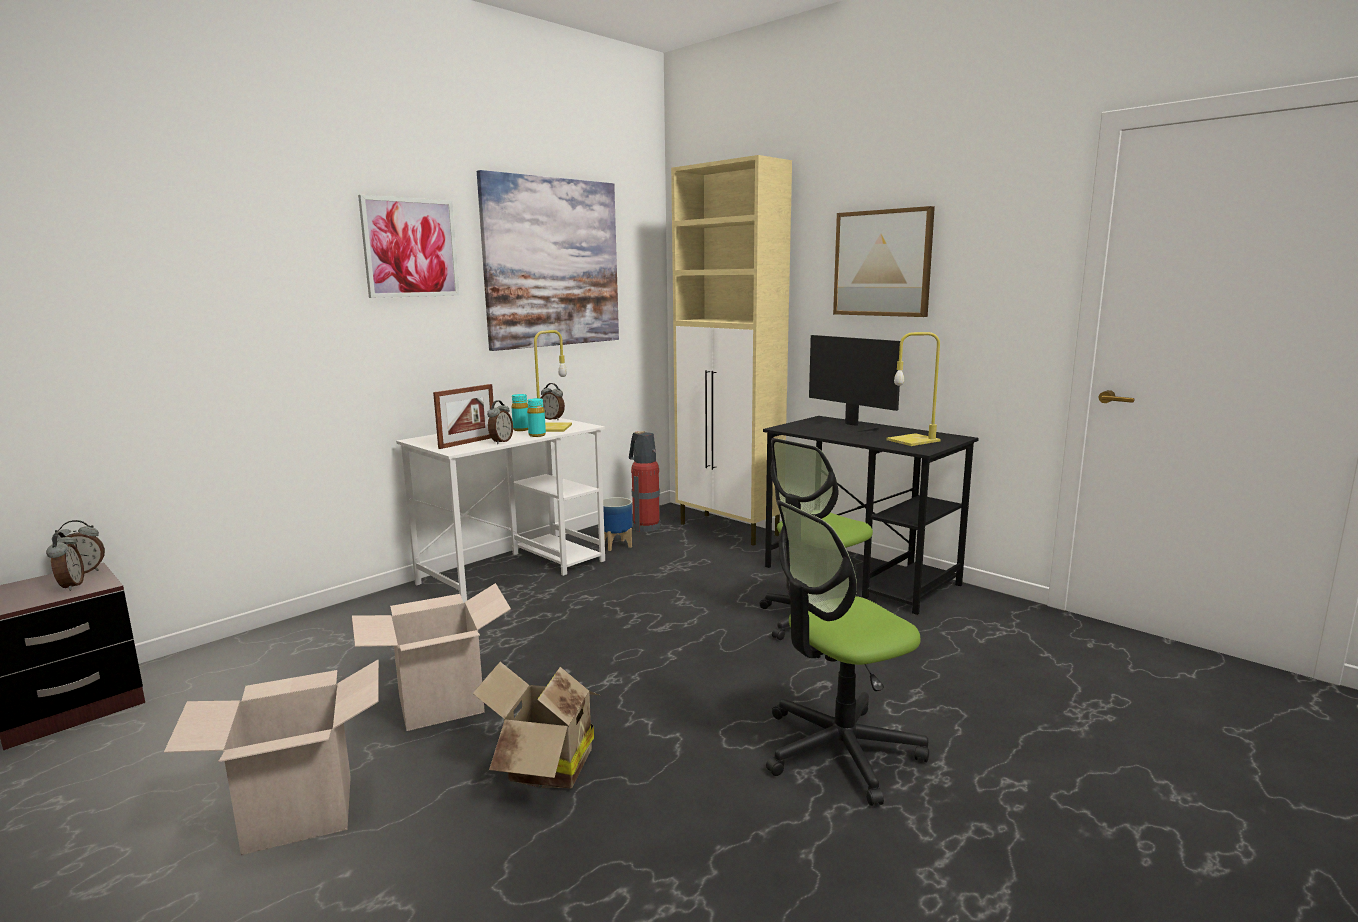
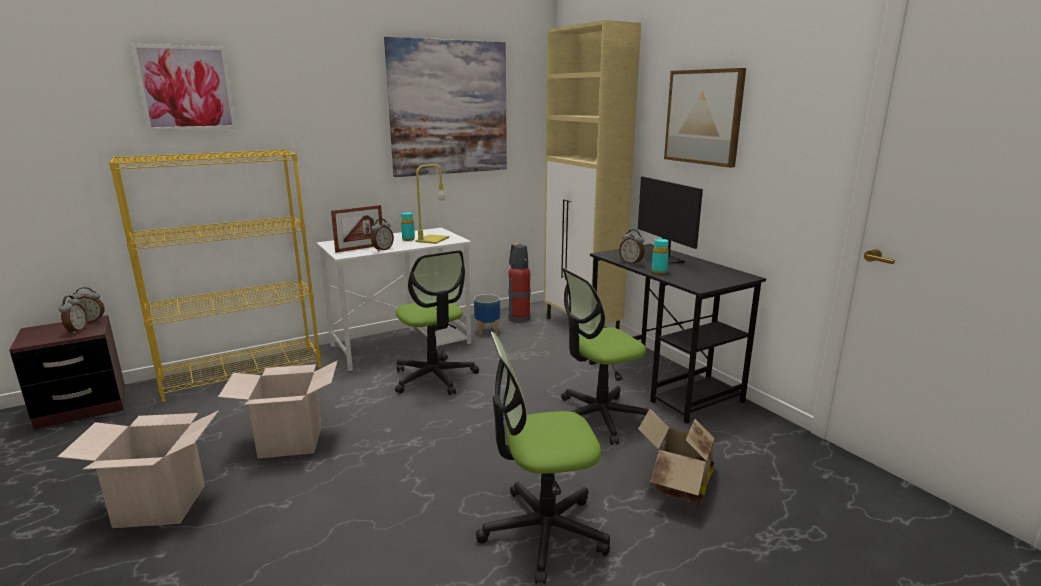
camera: 15 degrees right, 5 degrees up
picture [358,195,459,298] -> picture moved to [131,44,237,131]
cardboard box [473,662,599,789] -> cardboard box moved to [638,409,716,504]
turquoise bottle [527,398,546,437] -> turquoise bottle moved to [652,239,669,274]
alarm clock [541,383,565,420] -> alarm clock moved to [619,229,645,265]
yellow table lamp [886,332,941,446] -> none
none -> yellow bookcase [109,149,321,402]
none -> office chair [395,250,479,395]

